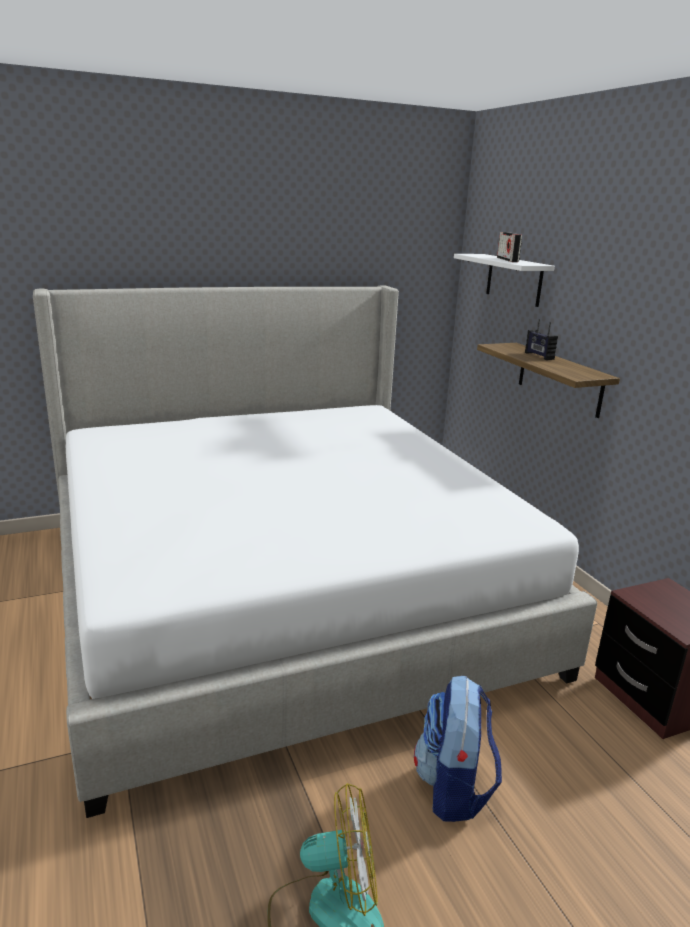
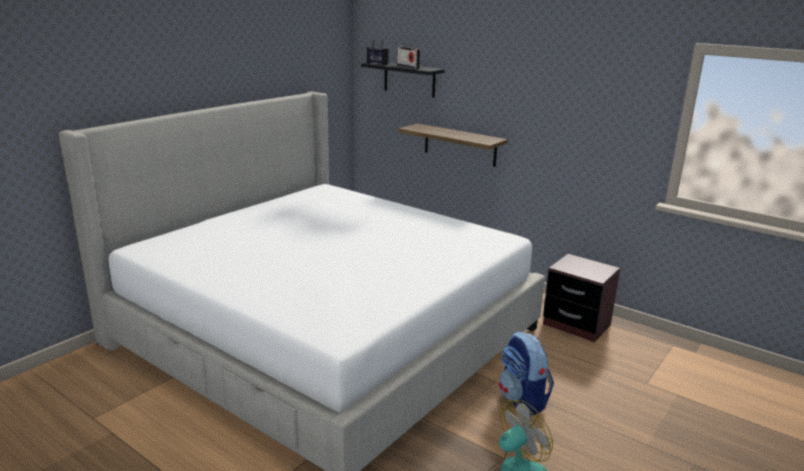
camera: 30 degrees left, 0 degrees up
white shelf [454,254,555,307] -> black shelf [361,62,445,98]
radio [525,319,558,360] -> radio moved to [367,39,389,65]

